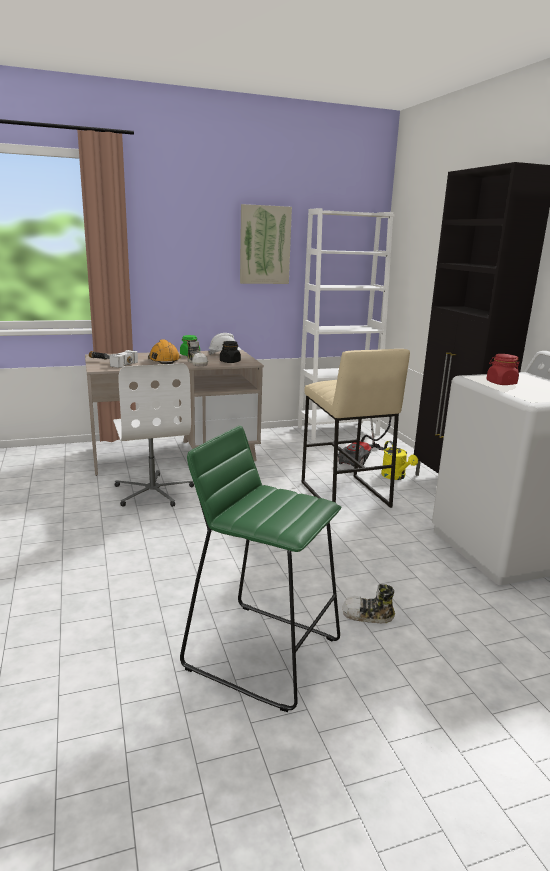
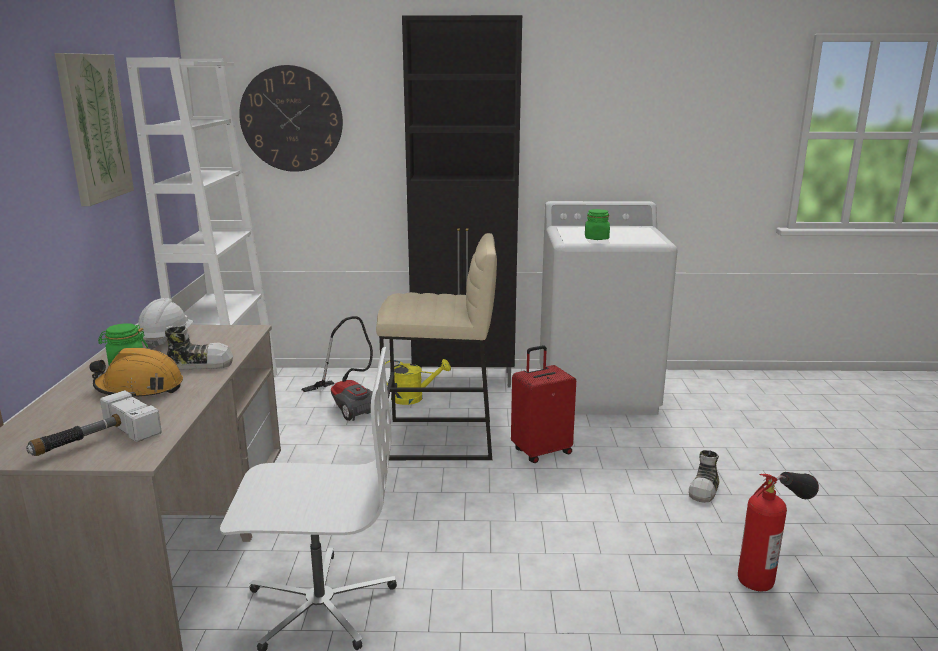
camera: 70 degrees left, 0 degrees up
green stool [180,426,341,712] -> fire extinguisher [738,472,819,591]
black jar [220,341,241,363] -> none
red jar [486,354,519,385] -> green jar [585,209,610,240]
none -> wall clock [239,65,343,172]
none -> red suitcase [511,345,576,463]

